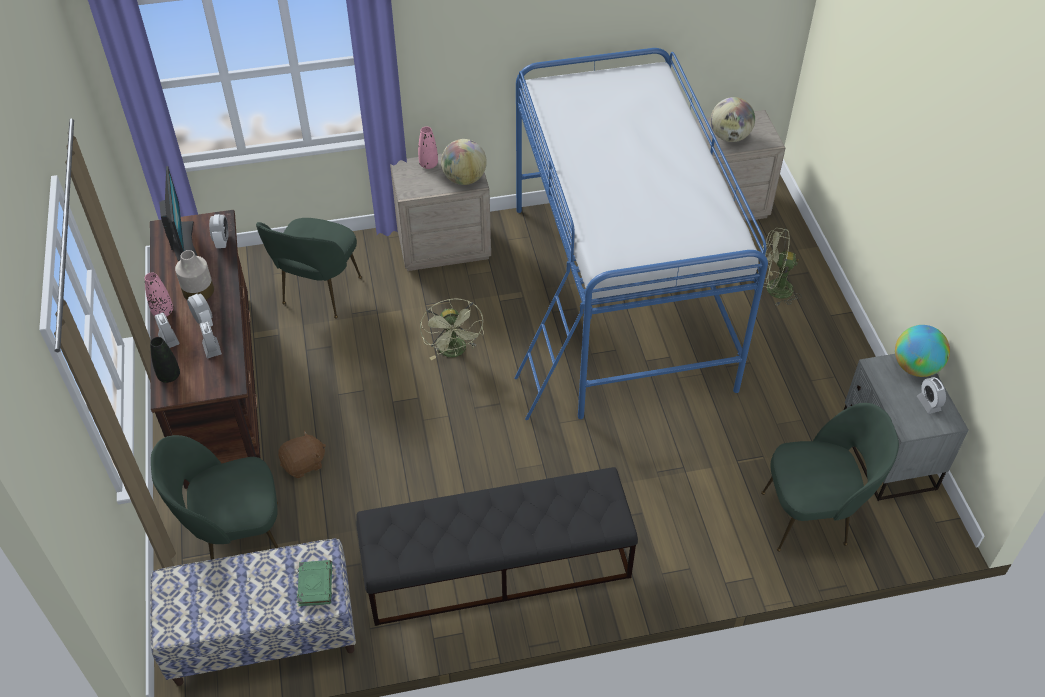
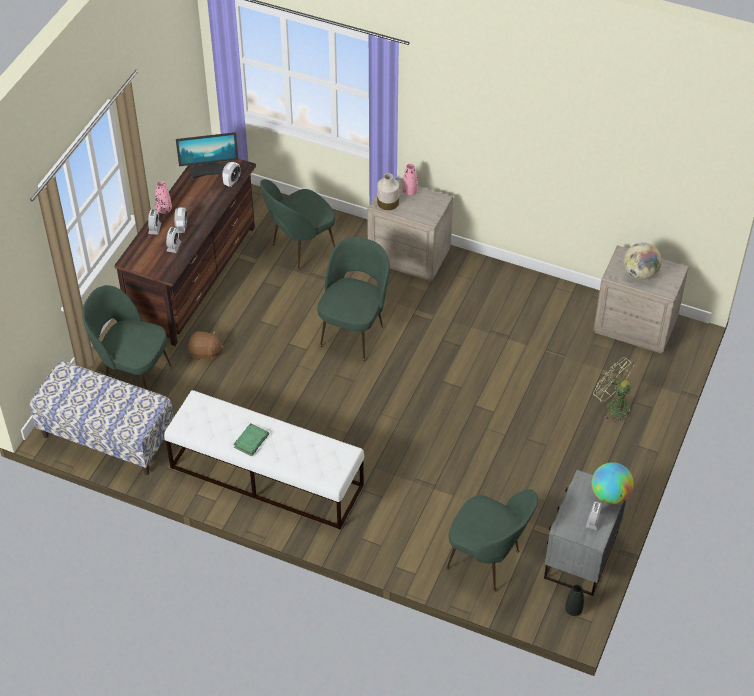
camera: 35 degrees right, 0 degrees up
black vase [150,337,180,383] -> black vase moved to [565,584,584,616]
monitor [159,166,197,262] -> monitor turned 60 degrees clockwise [176,132,238,178]
beige vase [175,250,214,300] -> beige vase moved to [377,173,399,210]
green book [297,560,332,606] -> green book moved to [233,423,269,456]
black bench [356,467,638,626] -> white bench [164,390,364,529]
green fan [420,299,484,360] -> green chair [317,237,390,361]
globe [441,139,487,185] -> none
blue bed [514,48,768,420] -> none

